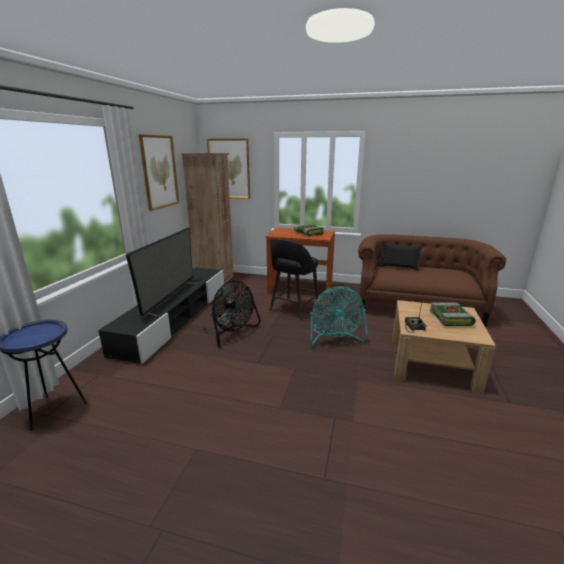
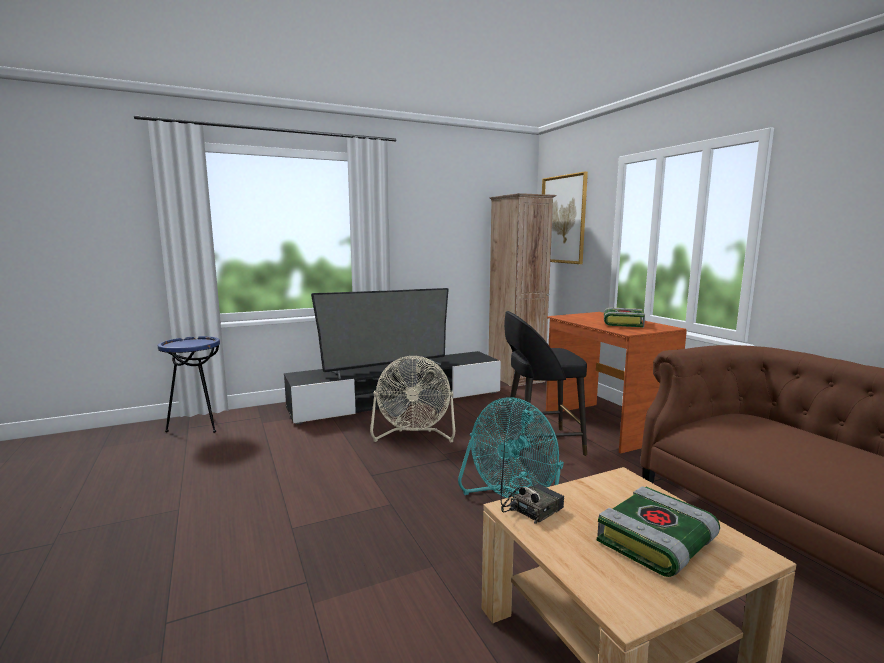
camera: 50 degrees right, 10 degrees down
picture [139,134,179,211] -> none
black fan [203,280,261,347] -> beige fan [370,356,455,443]
black pillow [379,243,422,271] -> none

